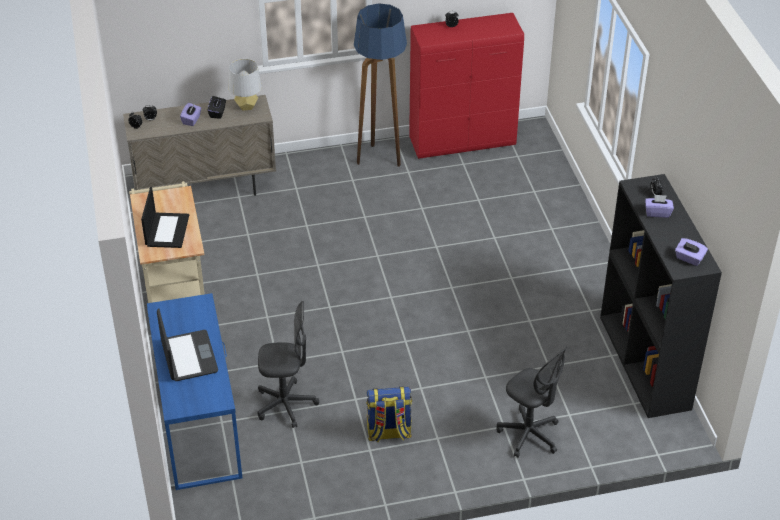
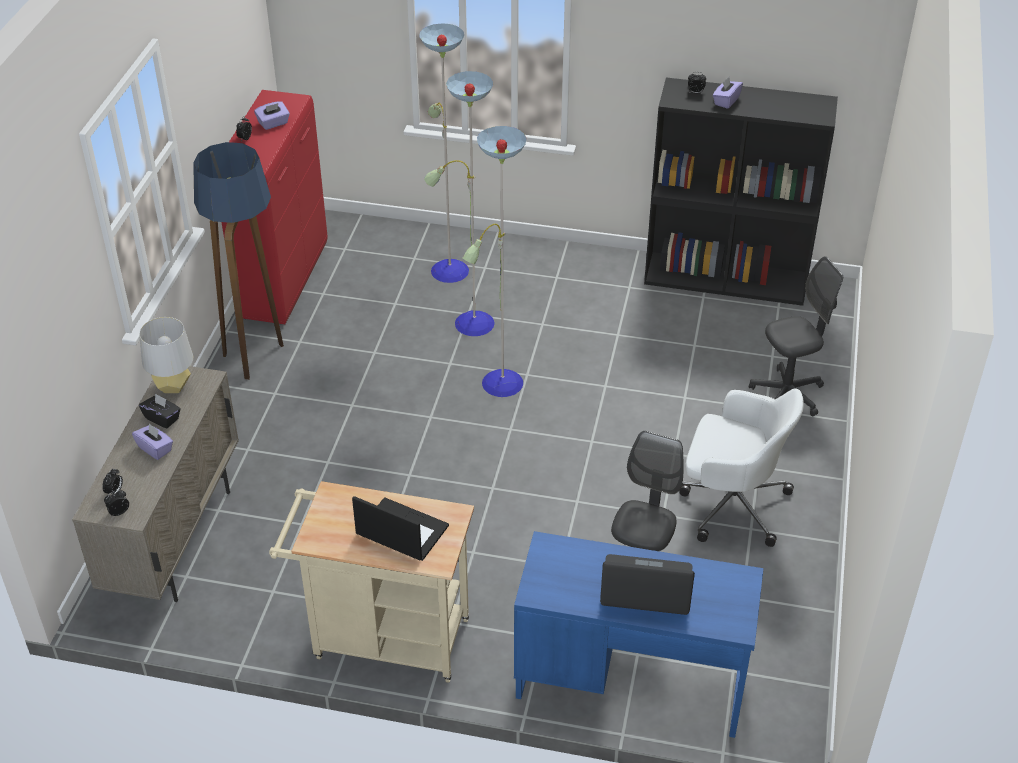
camera: 65 degrees left, 0 degrees up
backpack [366,386,412,442] -> white office chair [679,388,804,547]
purple tissue box [675,238,708,266] -> purple tissue box moved to [254,102,290,130]
none -> floor lamp [420,23,527,397]

